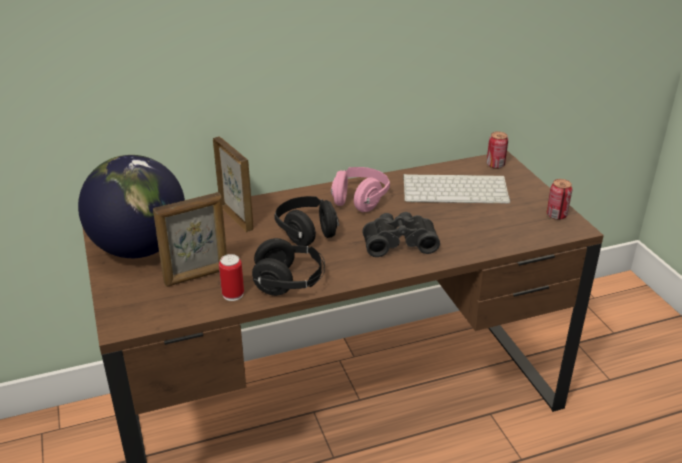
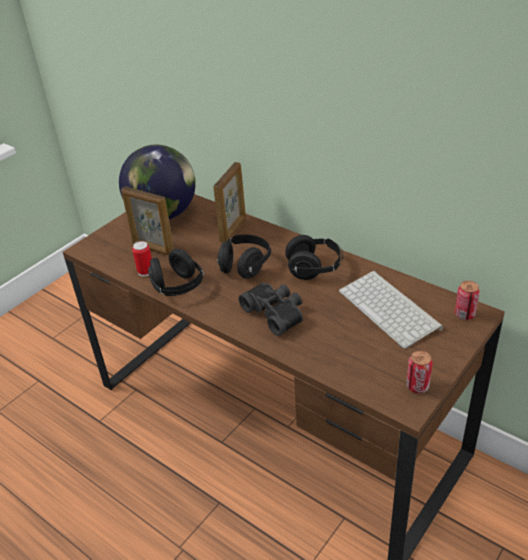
camera: 60 degrees right, 5 degrees up
pink headphones [331,167,390,212] -> black headphones [285,235,343,280]

